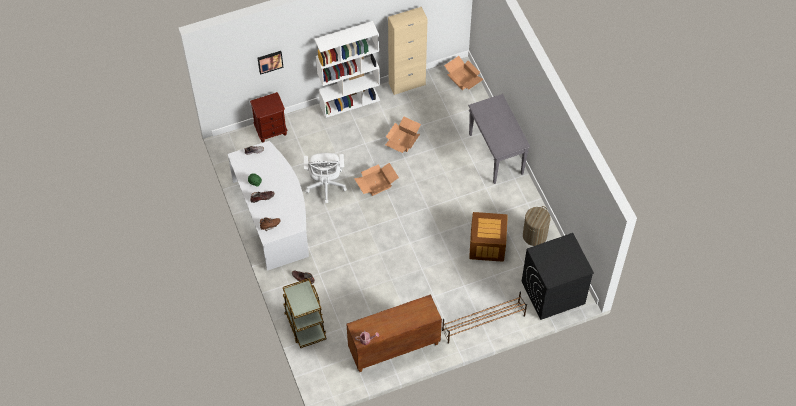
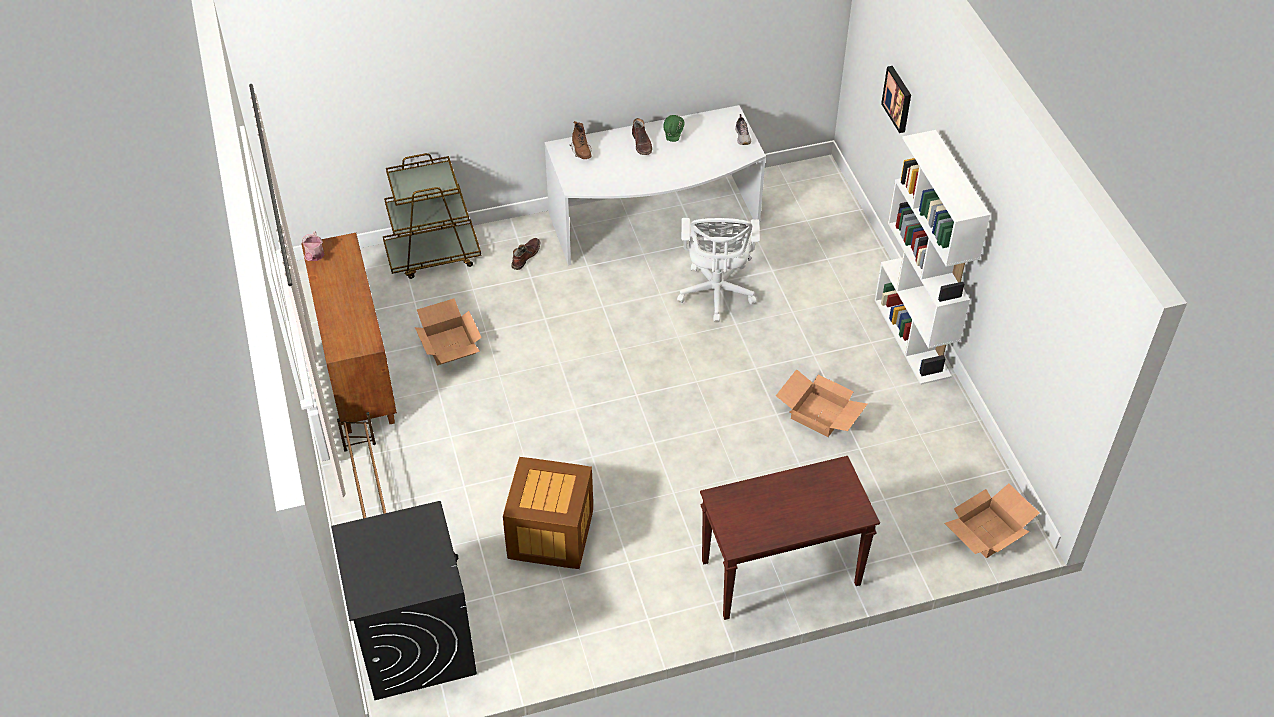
camera: 95 degrees right, 10 degrees down
brown nightstand [250,92,287,143] -> none
white office chair [304,153,347,203] -> white office chair turned 90 degrees counterclockwise [677,218,760,322]
cardboard box [354,163,399,196] -> cardboard box moved to [415,298,482,365]
beige cabinet [388,7,428,95] -> none
grey console table [468,94,530,184] -> brown console table [700,456,880,620]
laundry basket [523,206,551,246] -> none

